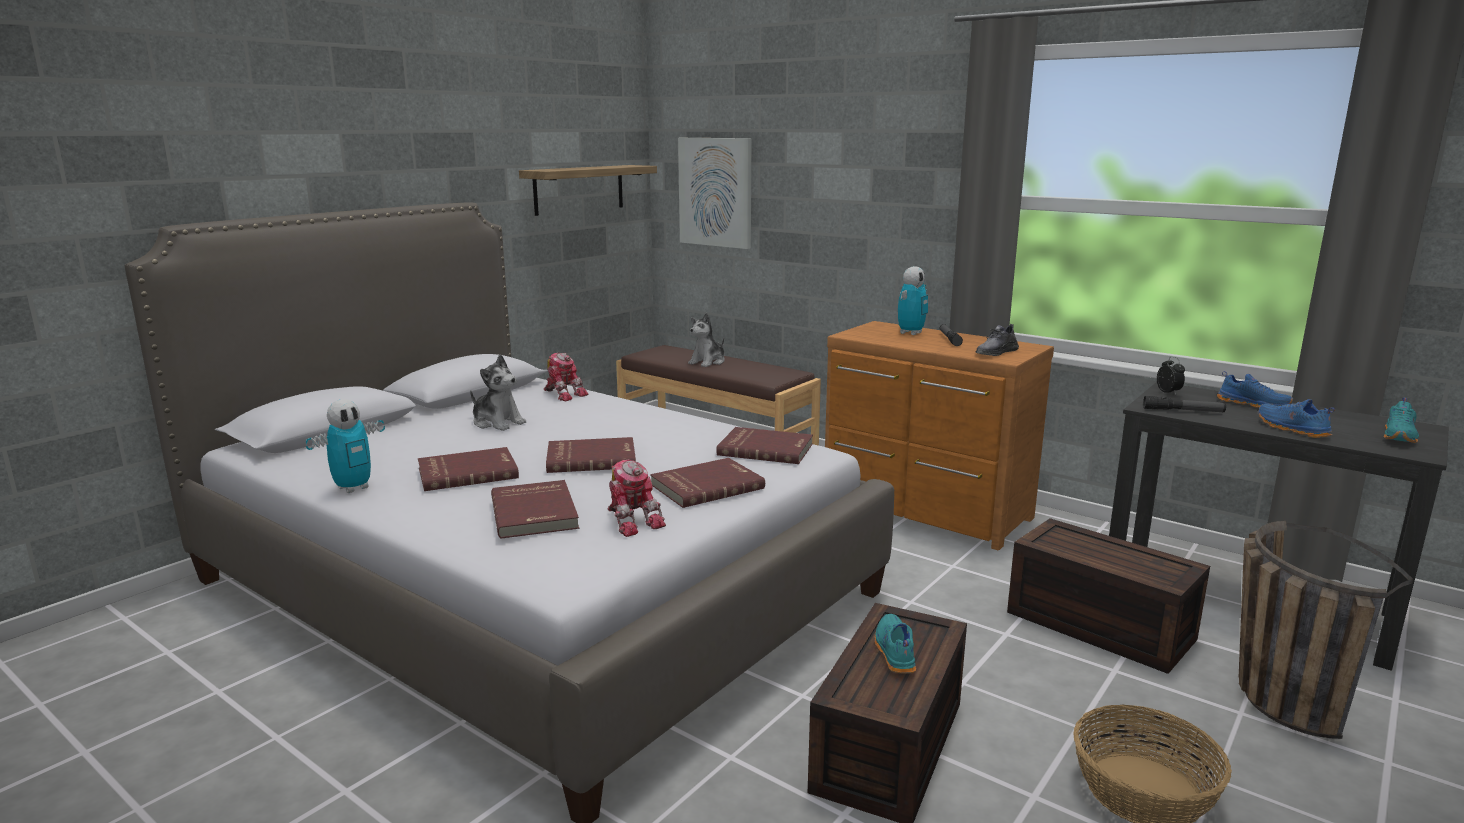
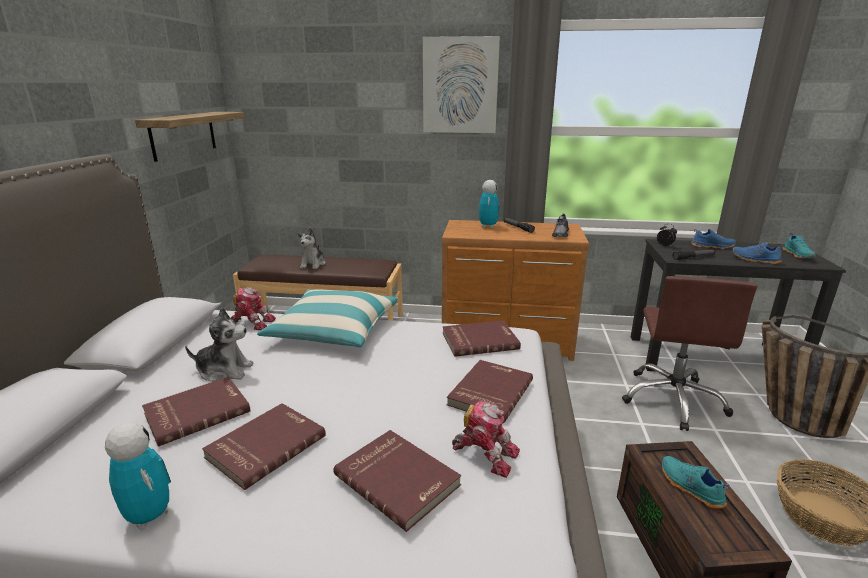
camera: 30 degrees left, 5 degrees up
toy robot [306,399,385,493] -> toy robot turned 60 degrees counterclockwise [105,422,171,530]
red book [546,437,636,473] -> red book moved to [142,377,250,447]
picture [678,138,751,249] -> picture moved to [423,36,500,133]
brown storage box [1007,518,1210,674] -> brown office chair [622,276,758,431]
none -> pillow [257,289,398,347]

